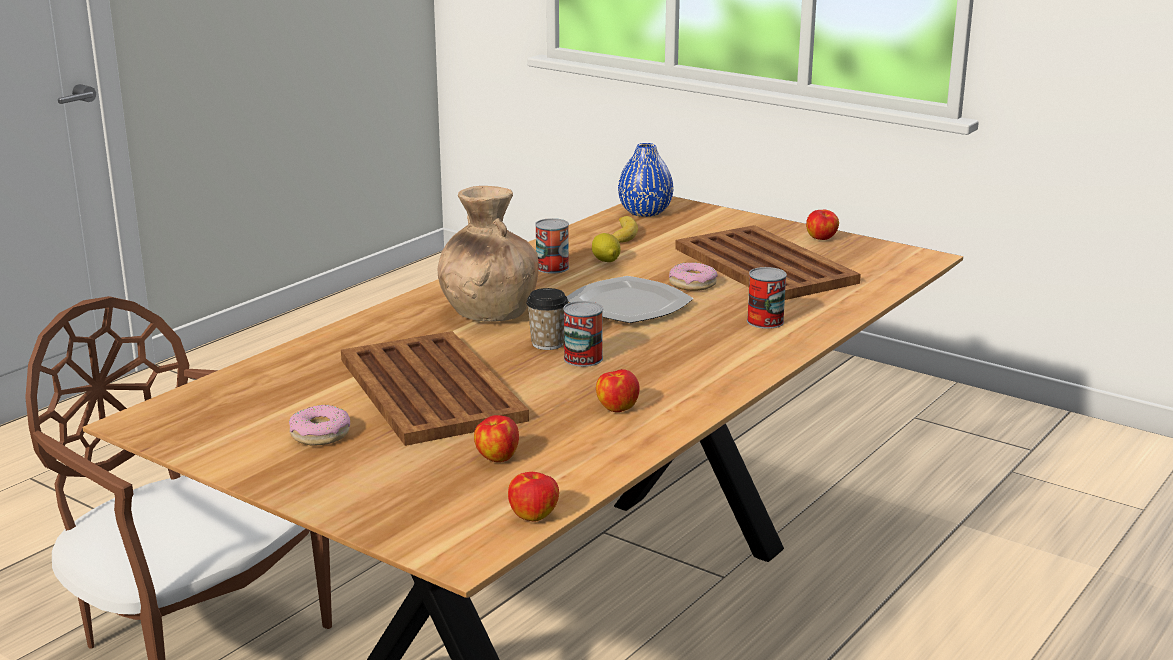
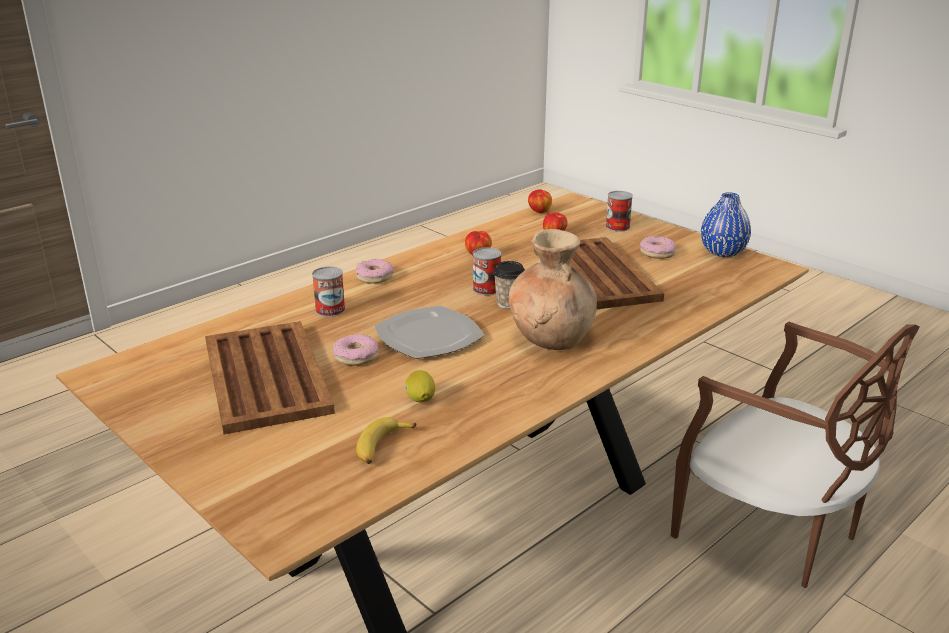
camera: 170 degrees left, 5 degrees up
can [535,218,569,274] -> can moved to [606,191,633,232]
blue vase [618,143,674,217] -> blue vase moved to [701,192,751,257]
apple [806,210,839,240] -> none
none -> donut [356,259,393,284]

